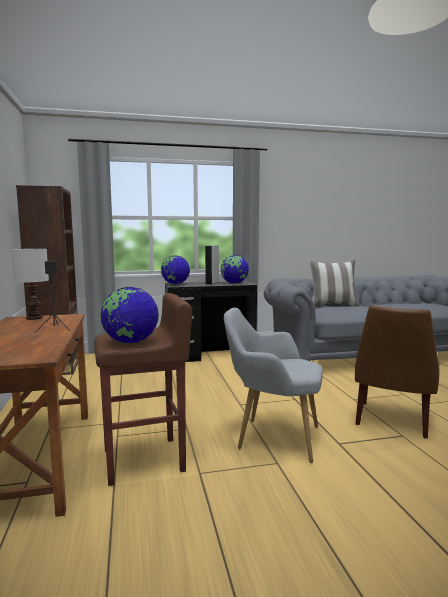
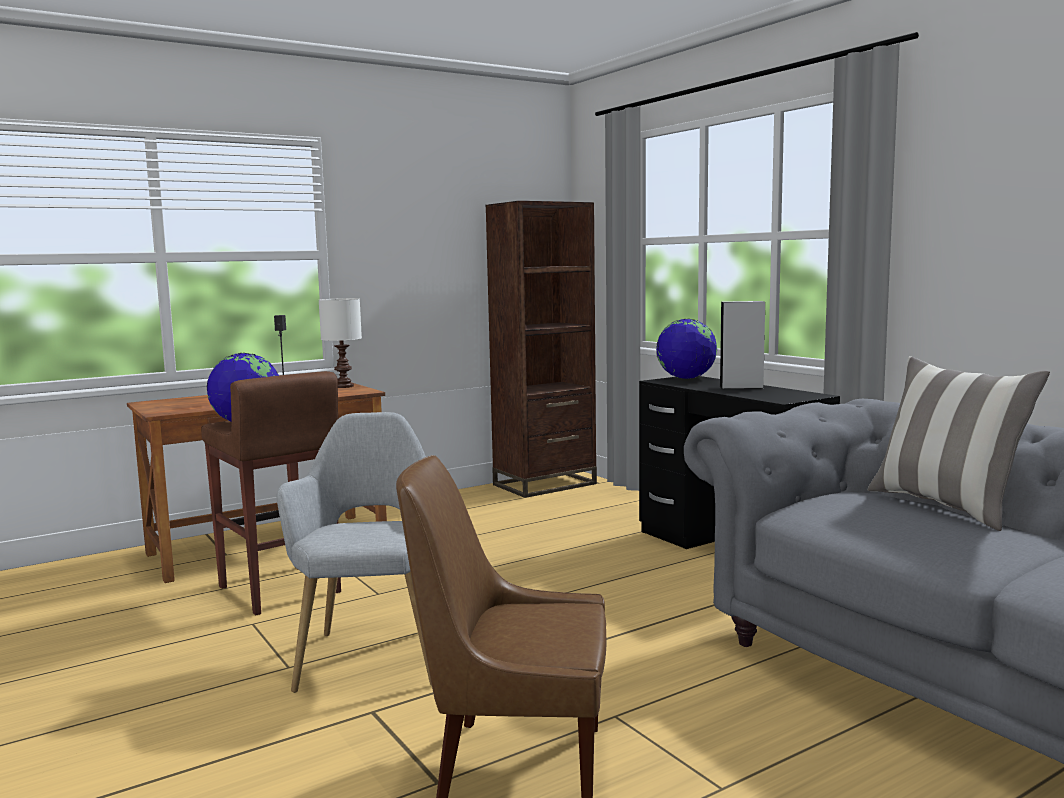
camera: 70 degrees right, 0 degrees up
globe [220,255,249,284] -> none

